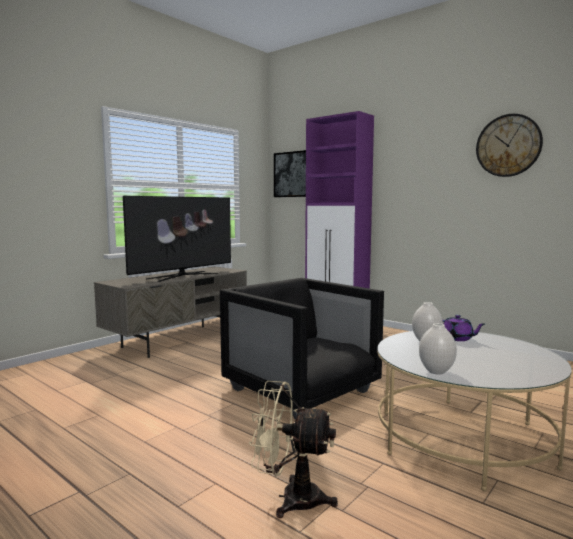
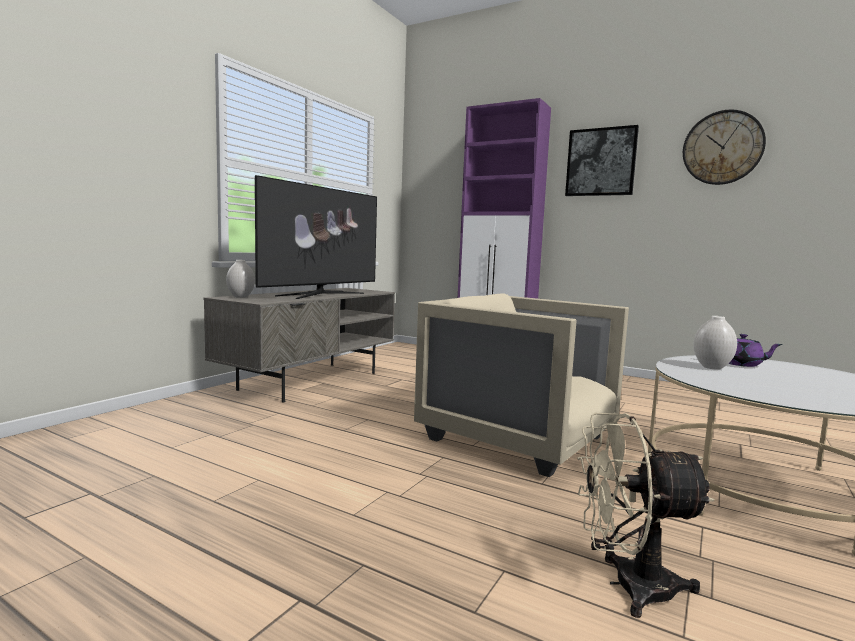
camera: 10 degrees left, 0 degrees up
black armchair [220,278,384,420] -> beige armchair [414,293,629,477]
picture [274,150,306,197] -> picture moved to [565,125,639,196]
white vase [419,323,457,375] -> white vase moved to [226,260,255,298]

